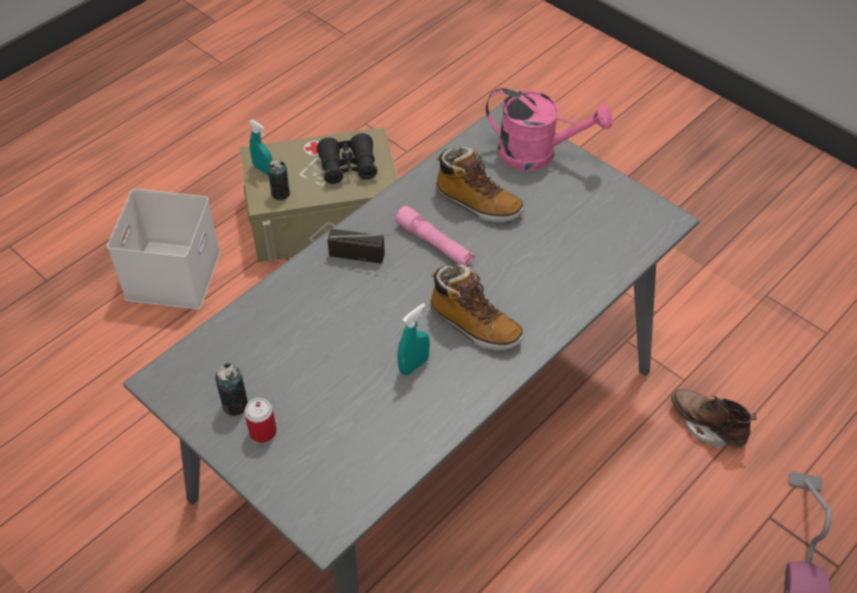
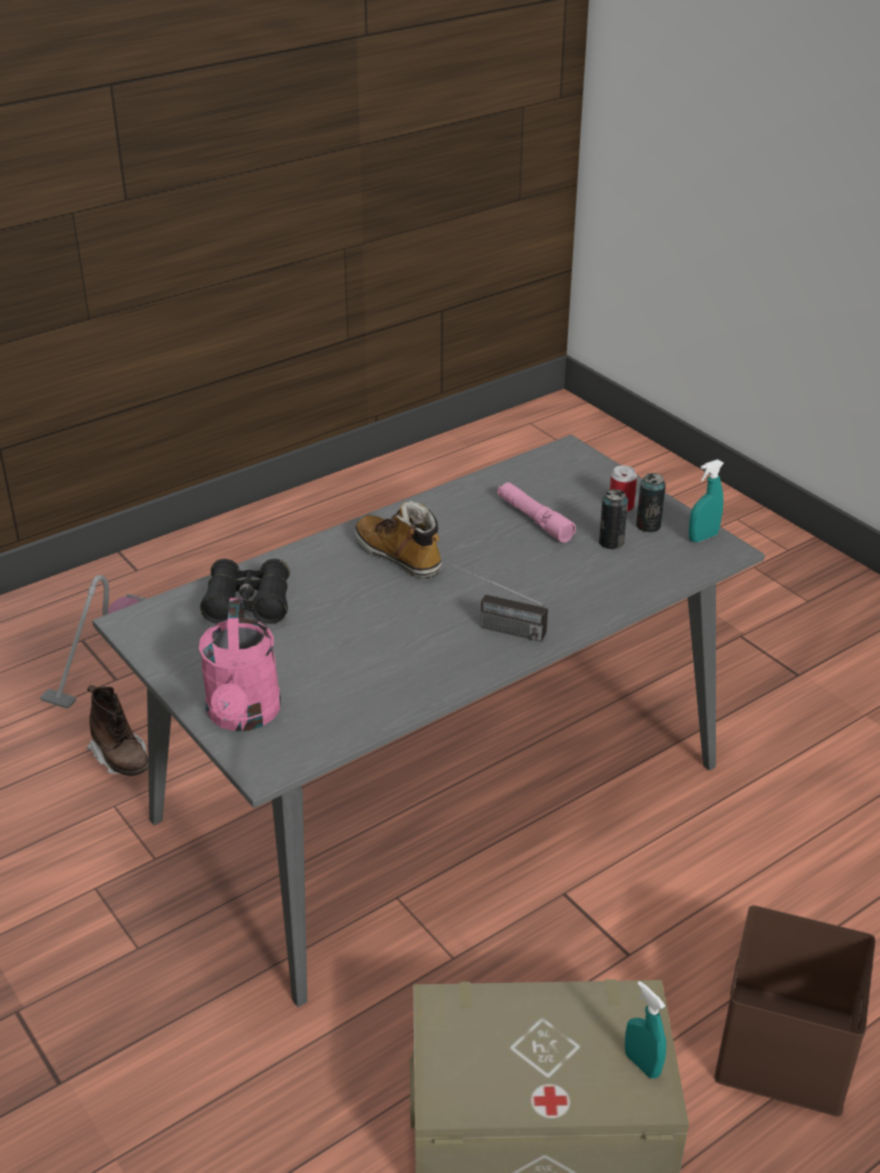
camera: 170 degrees left, 15 degrees down
white storage box [107,189,220,309] -> brown storage box [714,905,875,1117]
can [268,159,290,200] -> can moved to [599,489,628,549]
black binoculars [317,133,378,184] -> black binoculars moved to [200,559,290,624]
pink flashlight [395,206,475,266] -> pink flashlight moved to [497,482,576,543]
turquoise spray bottle [397,303,430,375] -> turquoise spray bottle moved to [689,459,724,542]
boot [436,146,524,222] -> none
pink watering can [485,88,613,171] -> pink watering can turned 120 degrees counterclockwise [199,597,281,731]

